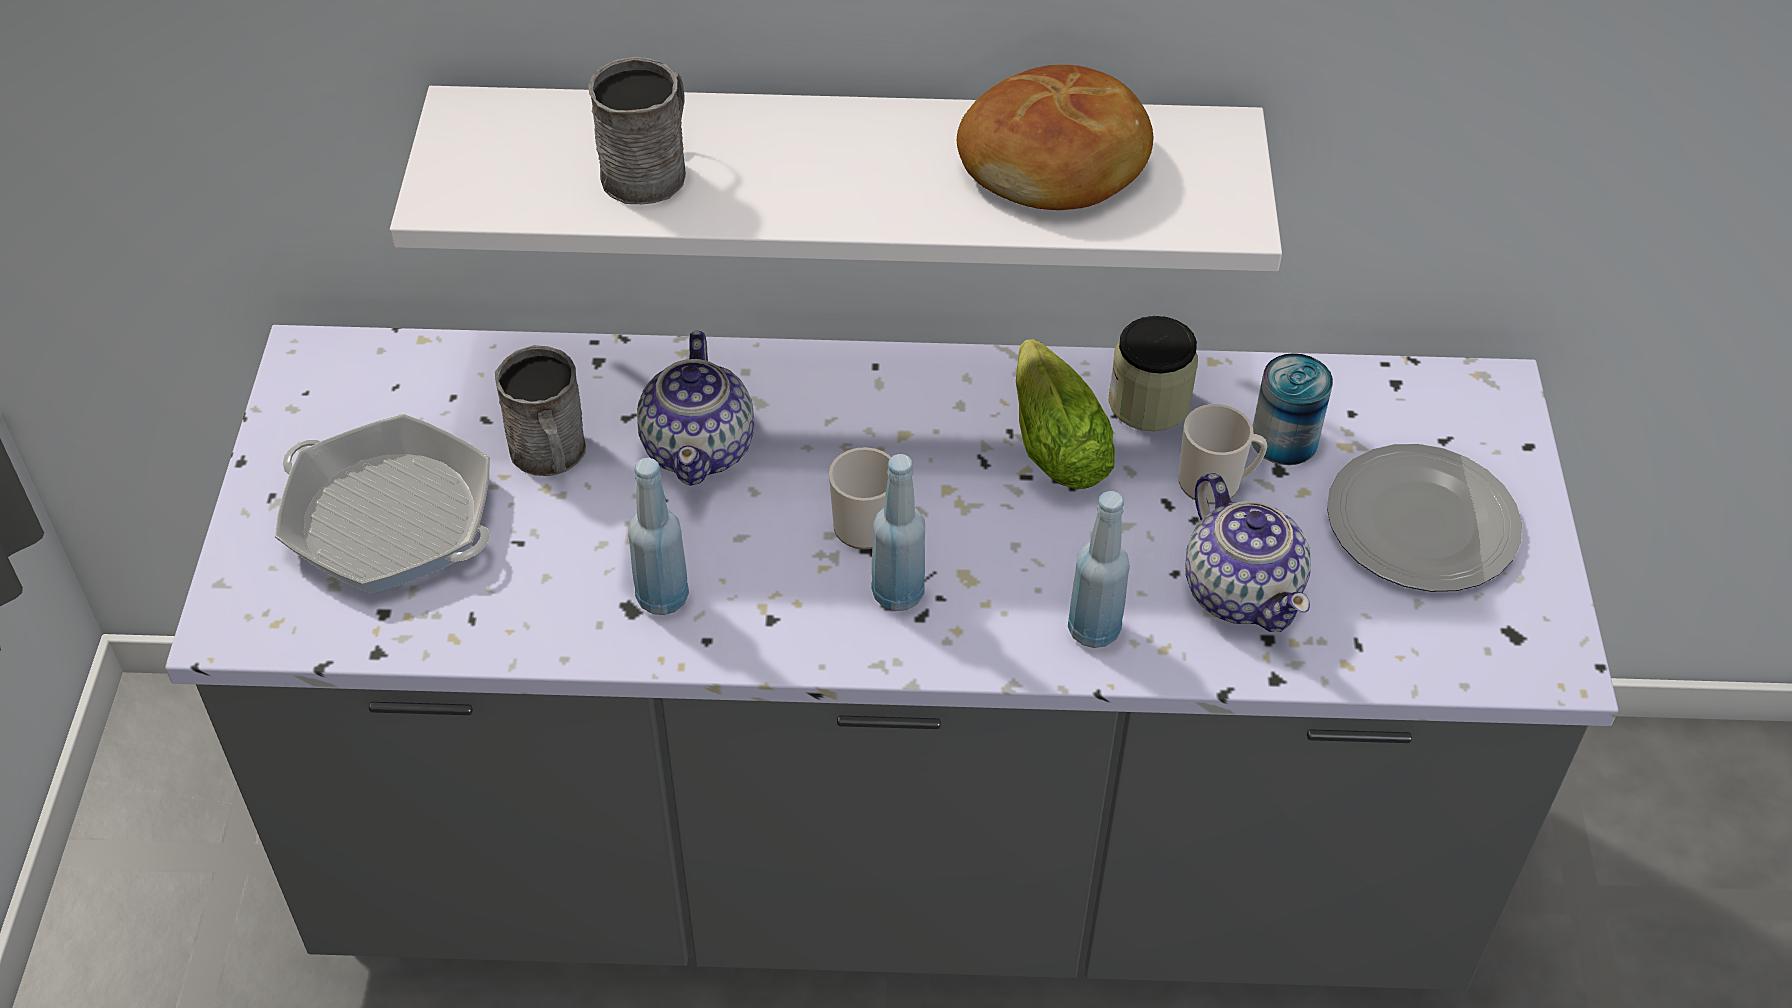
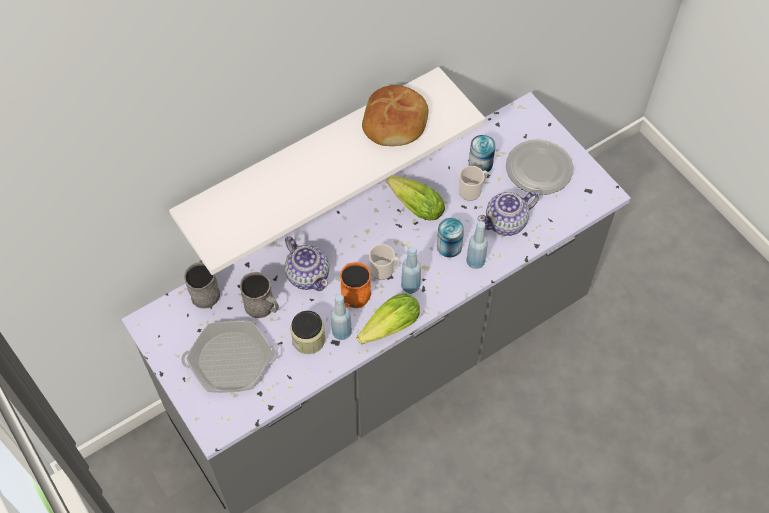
camera: 35 degrees left, 10 degrees up
grey mug [588,57,686,204] -> grey mug moved to [184,260,220,309]
jar [1108,316,1198,432] -> jar moved to [290,311,325,354]
teapot [1185,473,1311,632] -> teapot turned 120 degrees clockwise [477,192,539,236]
none -> orange mug [340,262,371,308]
none -> lettuce [357,293,420,344]
none -> can [437,218,464,257]

